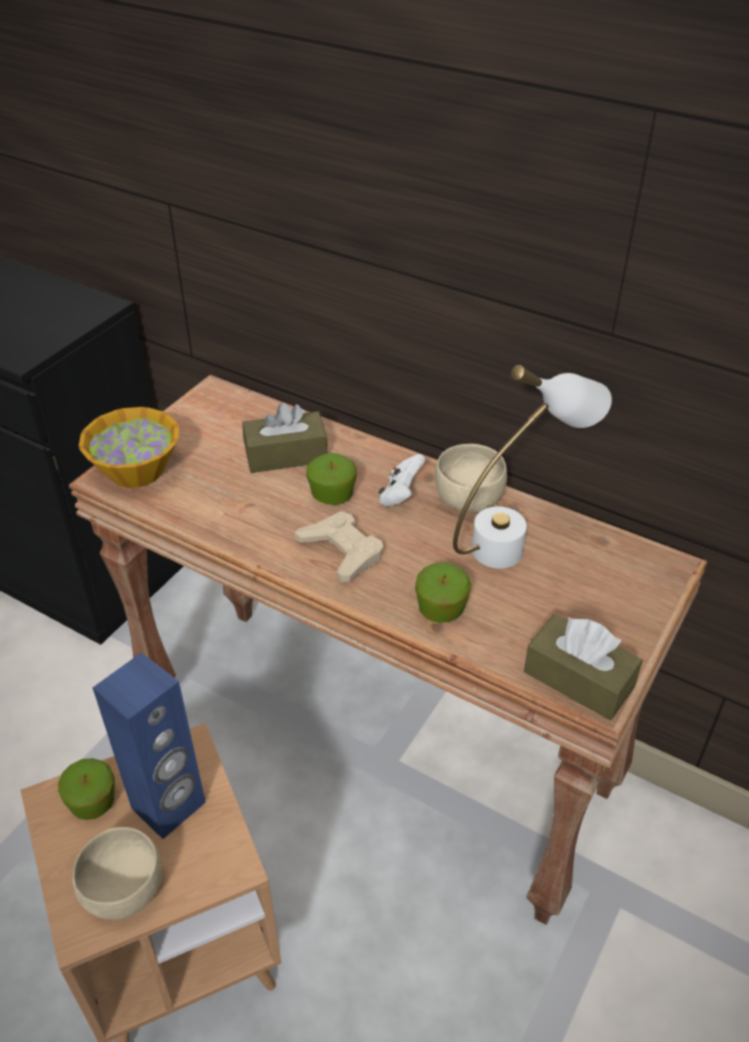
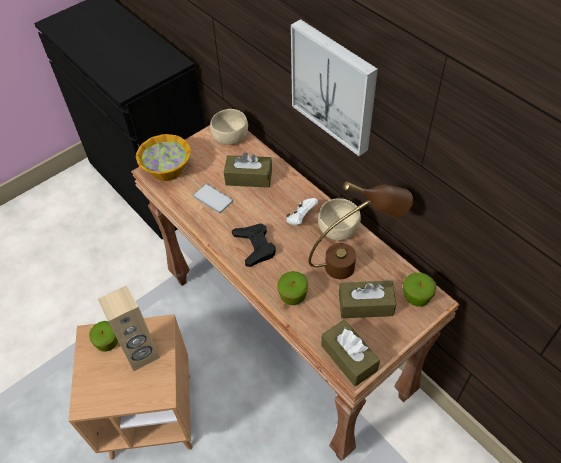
camera: 20 degrees right, 10 degrees up
beige bowl [72,827,162,920] -> beige bowl moved to [210,109,248,145]
blue speaker [93,652,206,839] -> beige speaker [98,285,160,371]
beige game controller [295,511,383,582] -> black game controller [232,223,276,267]
apple [306,453,357,505] -> apple moved to [403,273,436,307]
white table lamp [453,365,612,569] -> brown table lamp [309,181,413,279]
none -> phone [193,184,233,213]
none -> picture [291,19,378,156]
none -> brown tissue box [339,281,396,318]

